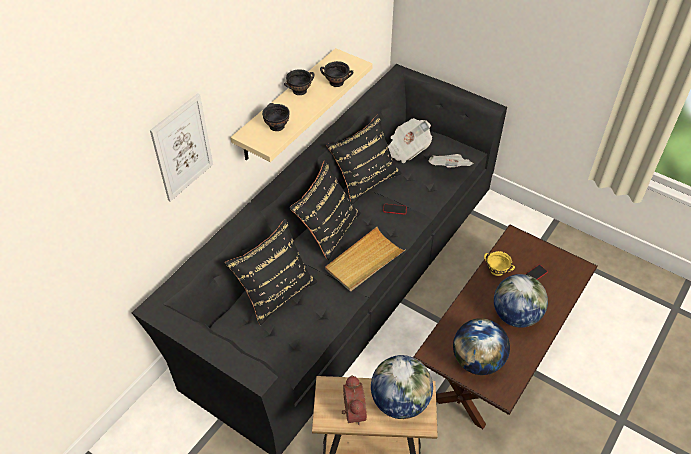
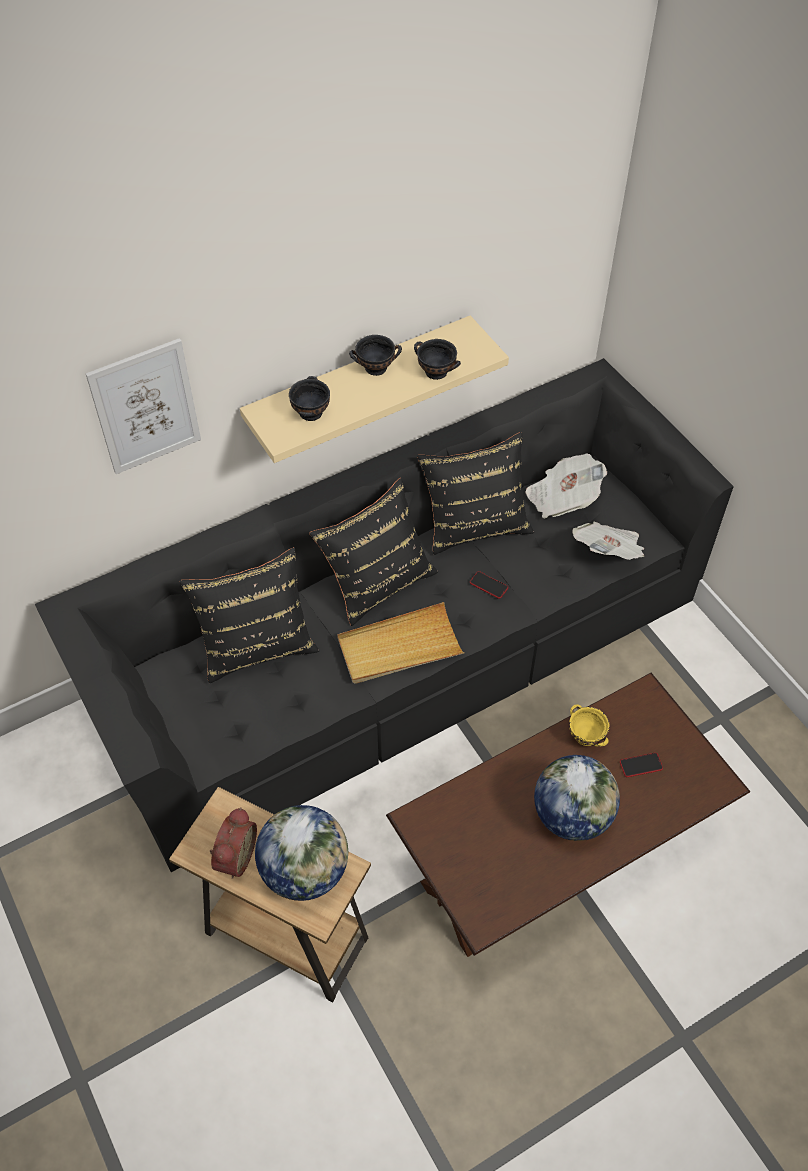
camera: 25 degrees right, 5 degrees up
globe [453,318,510,375] -> none

